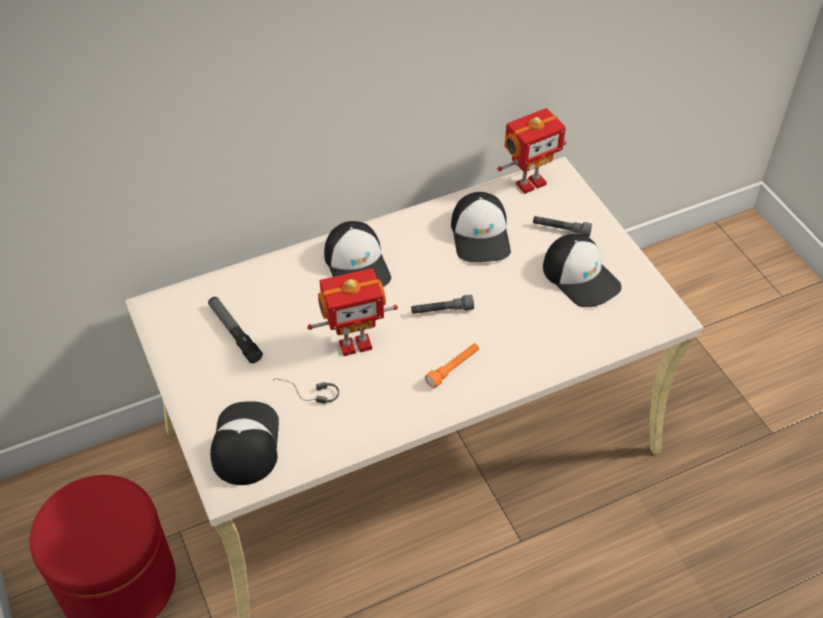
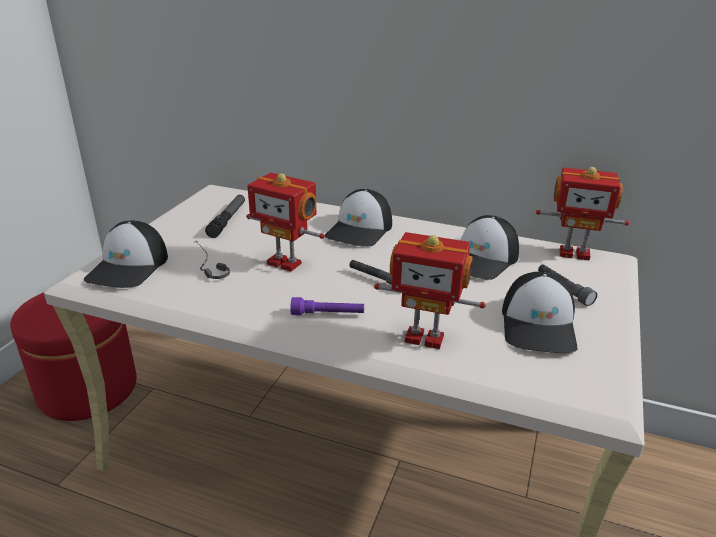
camera: 45 degrees right, 20 degrees down
cap [210,401,279,485] -> cap turned 150 degrees clockwise [84,221,168,288]
orange flashlight [425,343,479,388] -> purple flashlight [290,297,364,315]
none -> toy robot [374,232,486,349]

